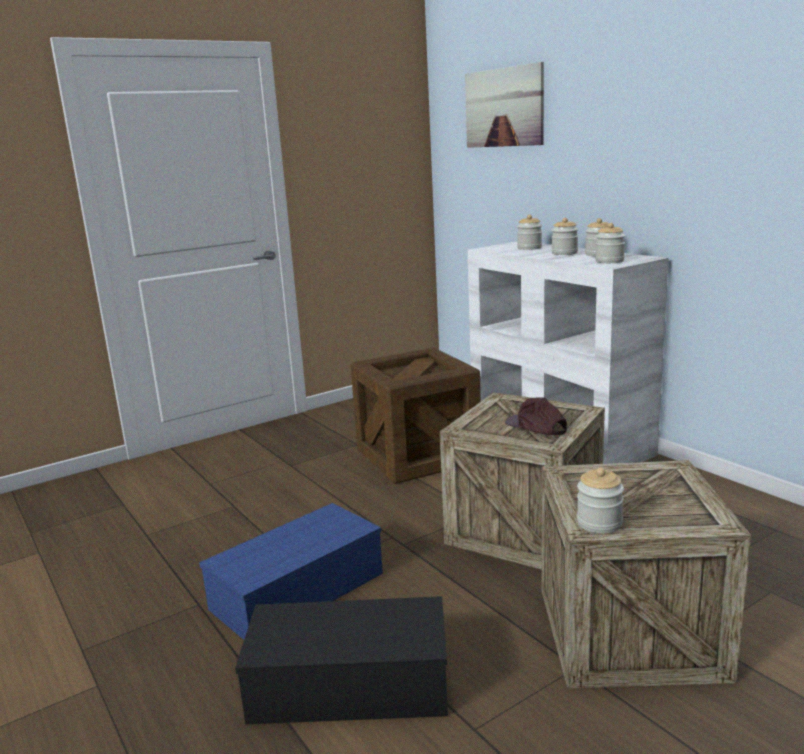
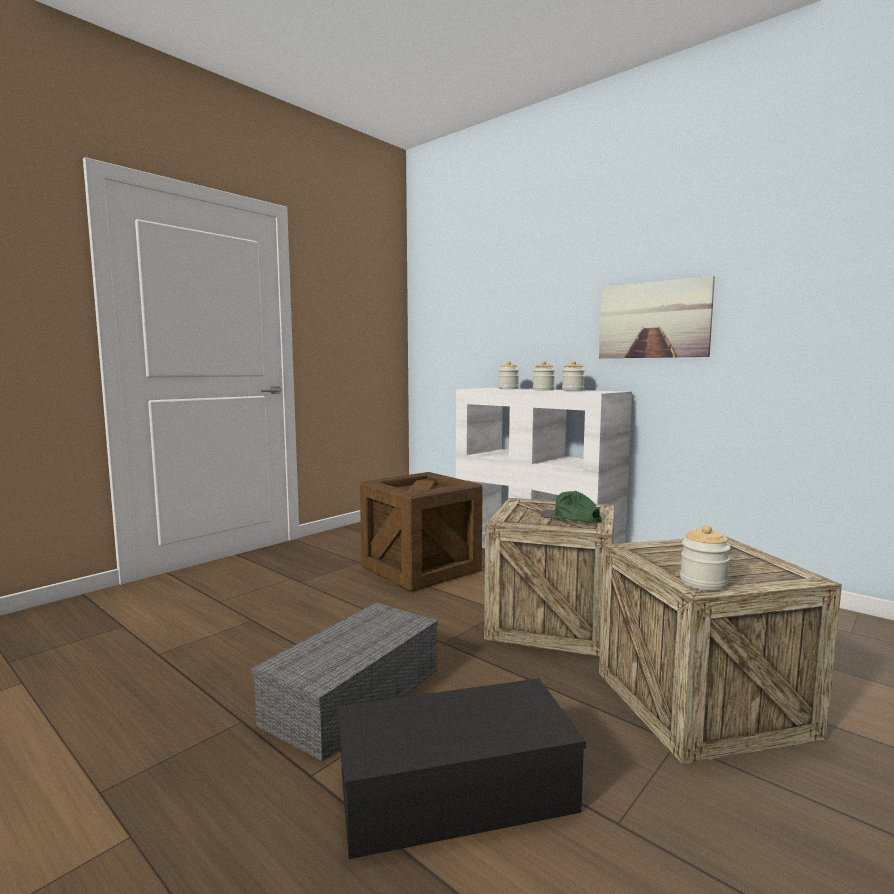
camera: 15 degrees left, 10 degrees down
blue storage box [199,503,383,640] -> grey storage box [251,602,438,761]
picture [465,62,544,148] -> picture moved to [599,276,715,358]
brown cap [505,397,567,435] -> green cap [540,491,602,523]
jar [595,223,625,263] -> none

